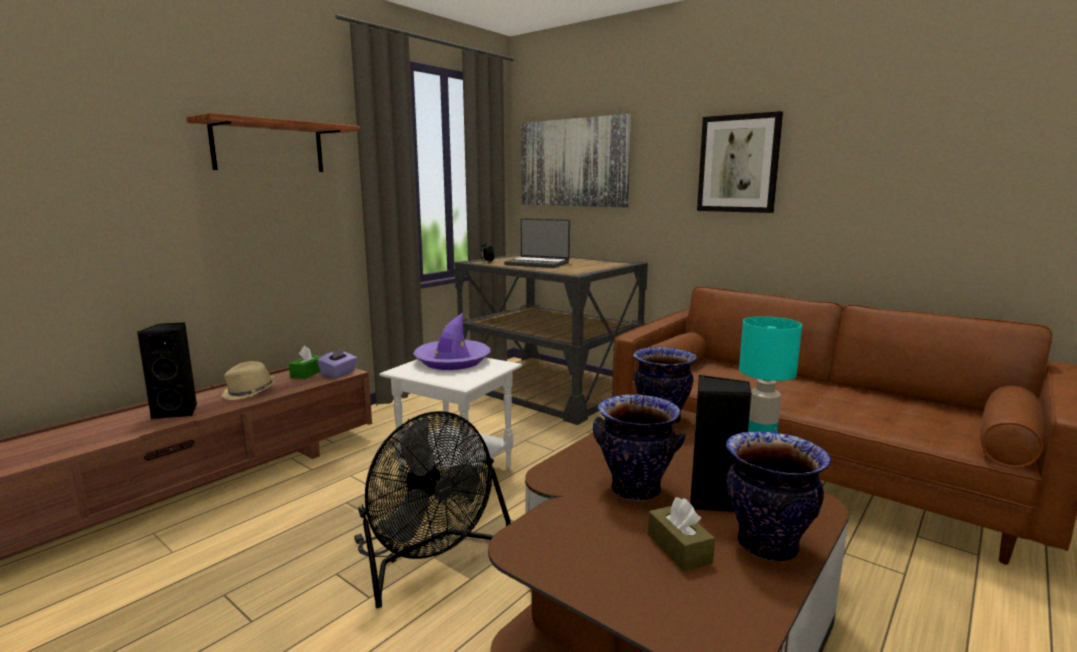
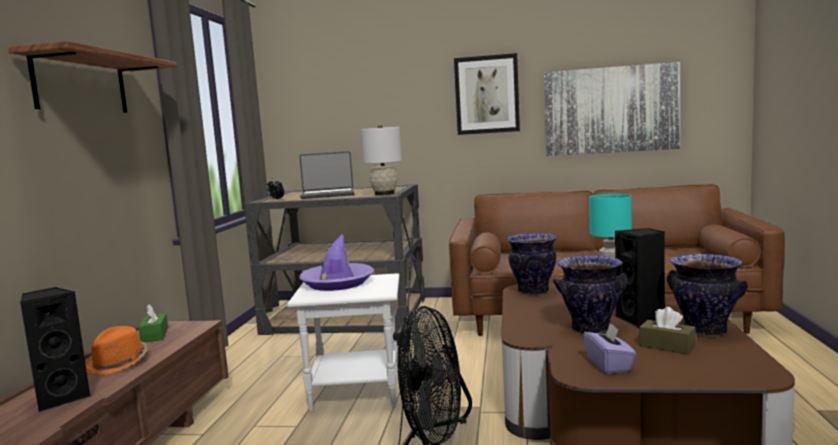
camera: 30 degrees left, 5 degrees down
beige hat [221,361,276,400] -> orange hat [86,326,148,375]
purple tissue box [317,347,358,378] -> purple tissue box moved to [583,323,636,374]
picture [521,114,631,207] -> picture moved to [544,62,680,156]
none -> white table lamp [360,125,402,195]

